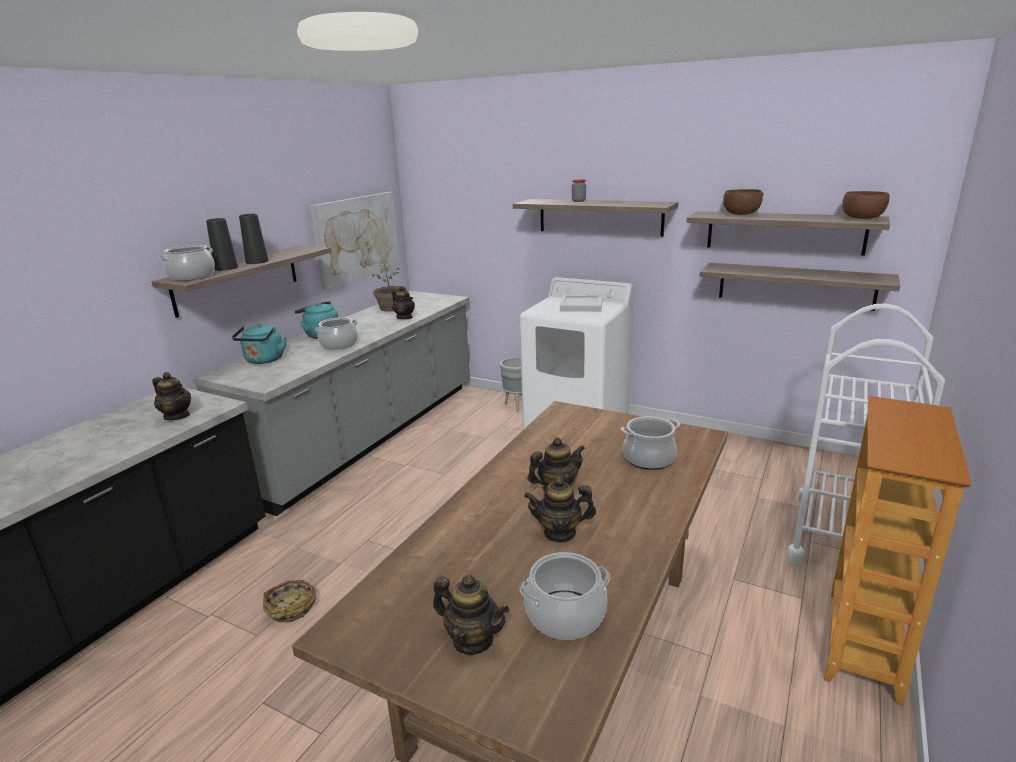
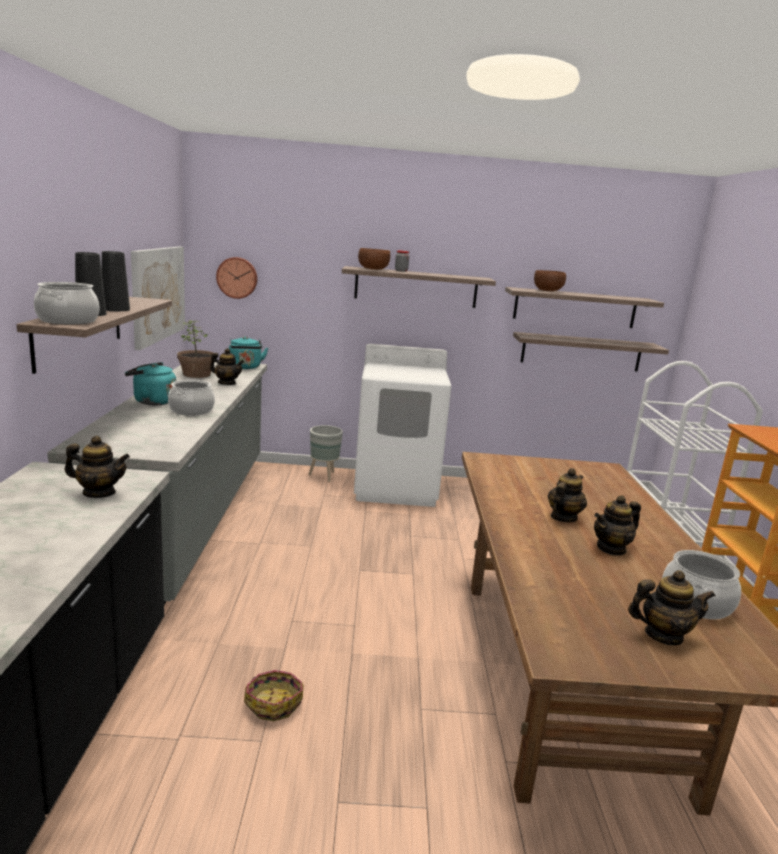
camera: 30 degrees left, 5 degrees down
turquoise kettle [232,324,287,364] -> turquoise kettle moved to [229,336,268,369]
white tray [560,295,602,312] -> none
cooking pot [621,416,681,470] -> none
brown bowl [842,191,889,219] -> brown bowl moved to [358,248,390,270]
none -> wall clock [216,257,258,299]

